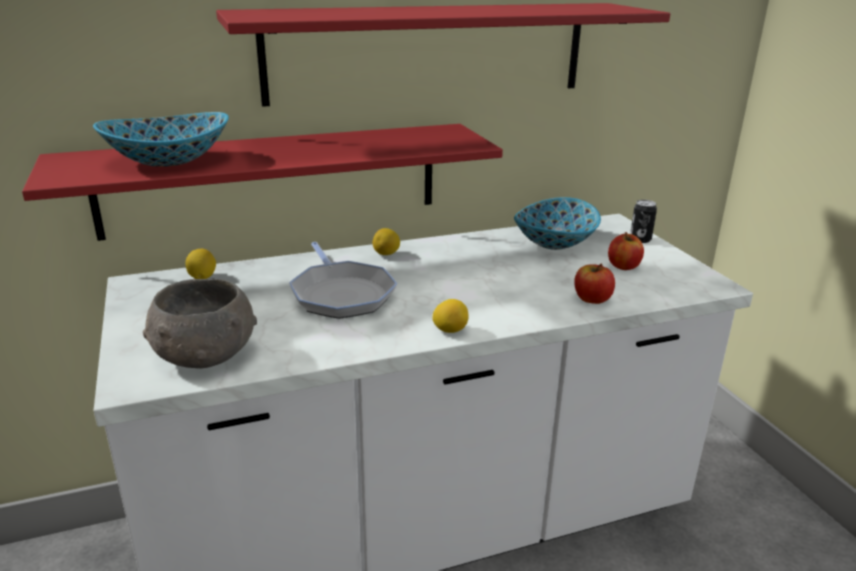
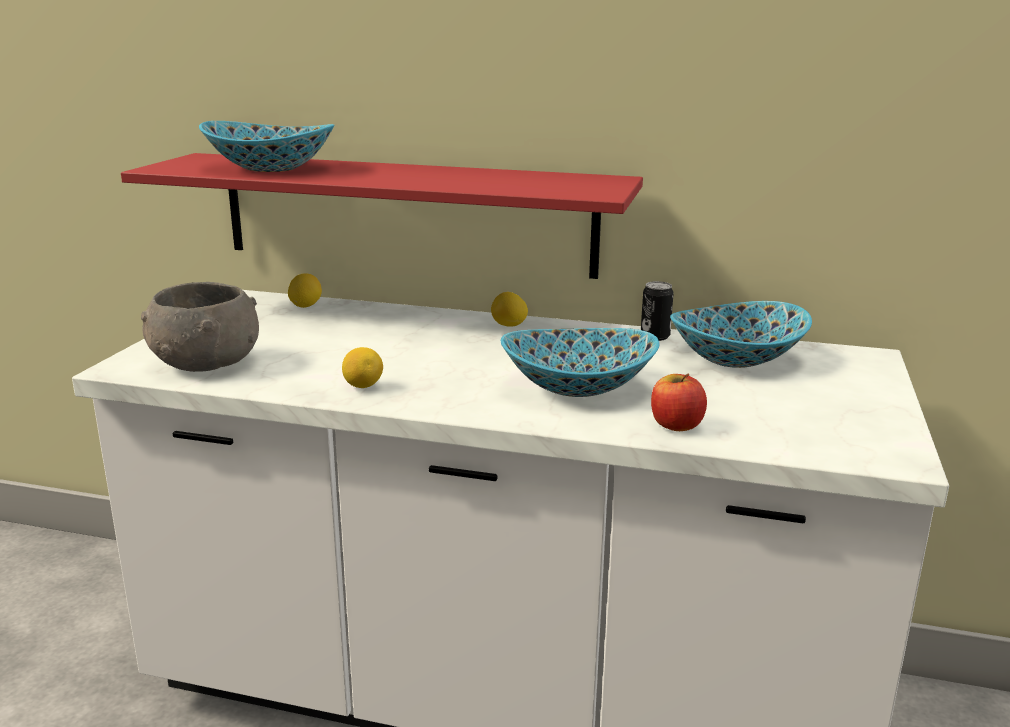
camera: 35 degrees right, 5 degrees down
red shelf [216,3,670,107] -> none
frying pan [289,242,397,319] -> none
lemon [432,299,469,333] -> lemon moved to [342,347,383,388]
apple [608,232,644,270] -> none
can [630,200,657,243] -> can moved to [641,281,674,341]
none -> bowl [501,328,660,397]

